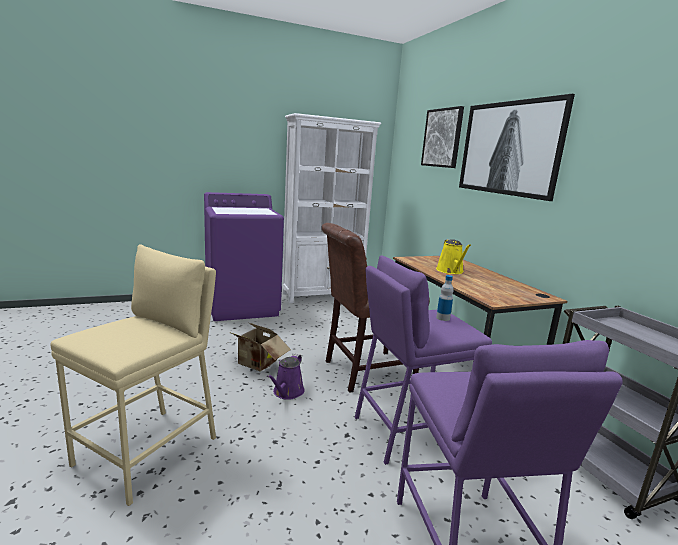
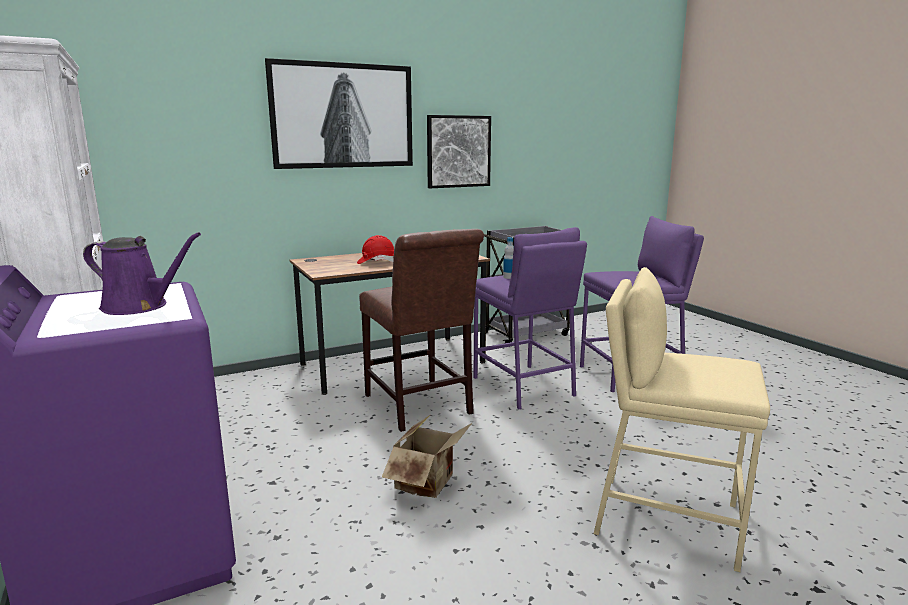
camera: 95 degrees left, 0 degrees up
purple watering can [267,354,305,400] -> purple watering can moved to [83,232,201,315]
picture [421,106,464,168] -> picture moved to [427,115,491,188]
yellow watering can [436,239,471,274] -> red hard hat [357,235,394,264]

